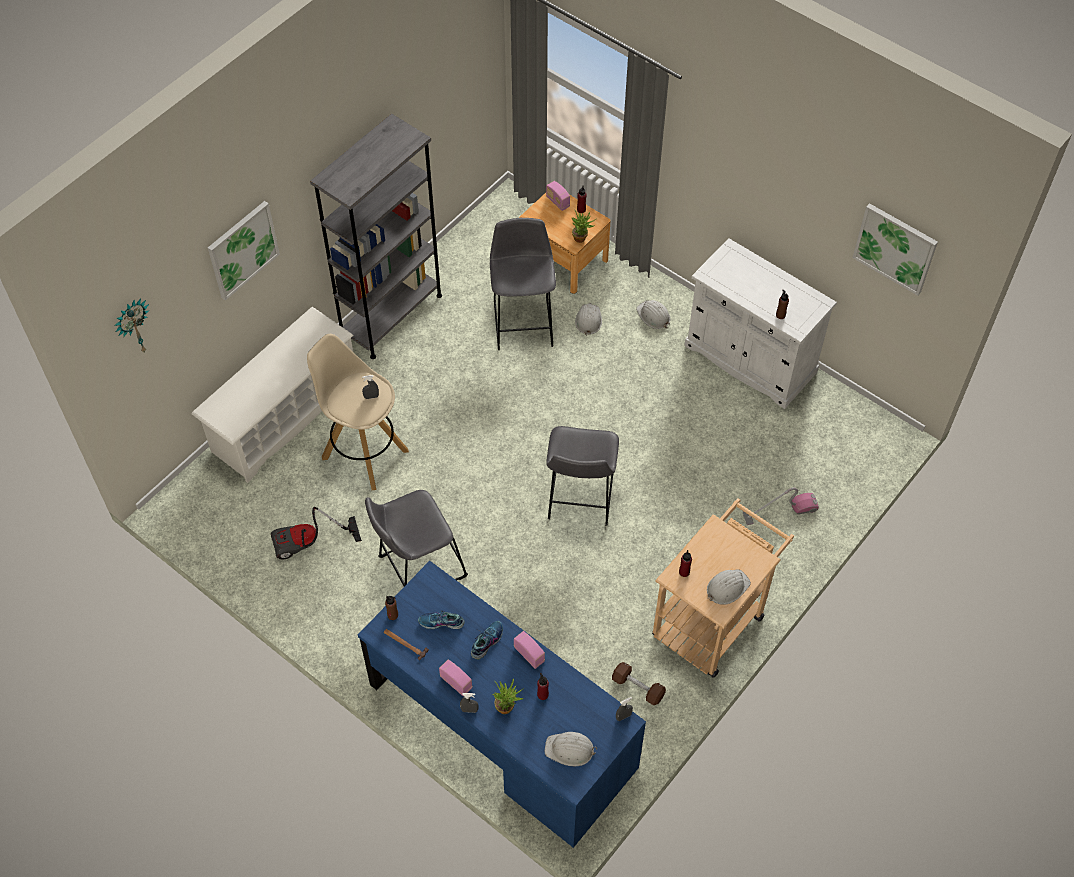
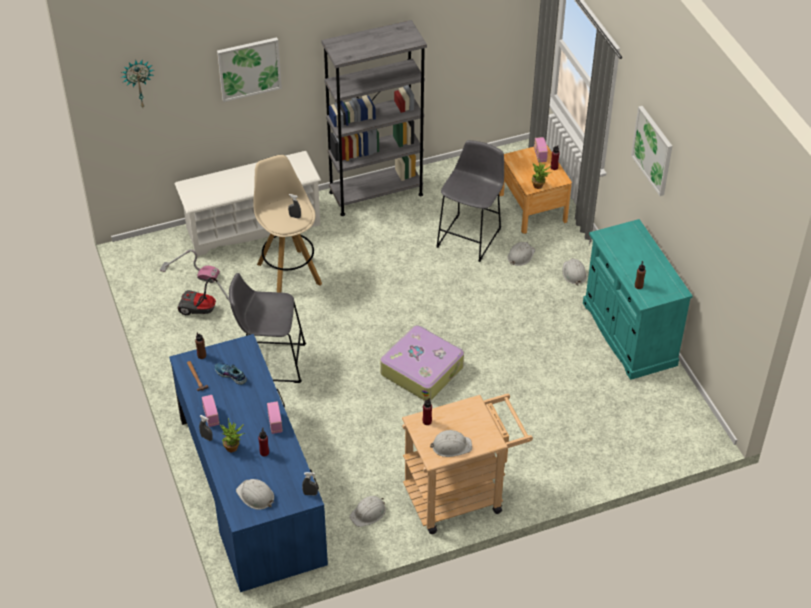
camera: 30 degrees right, 10 degrees down
shoe [471,621,503,659] -> none
grey stool [546,426,619,525] -> suitcase [380,326,464,401]
brown dumbbell [612,662,666,705] -> white hard hat [350,496,386,527]
white cabinet [684,238,837,409] -> turquoise cabinet [583,219,693,380]
vacuum cleaner [743,487,819,525] -> vacuum cleaner moved to [160,249,220,283]
picture [853,203,938,296] -> picture moved to [631,106,672,196]

